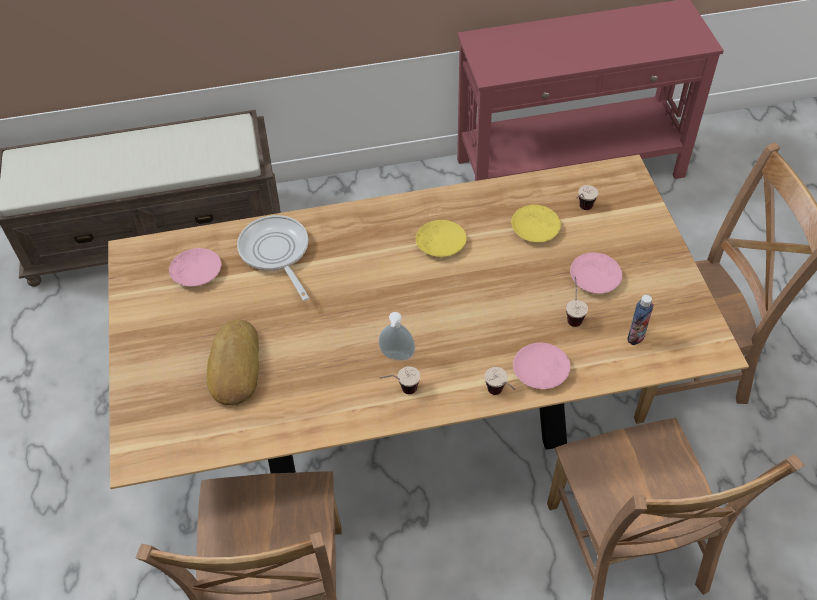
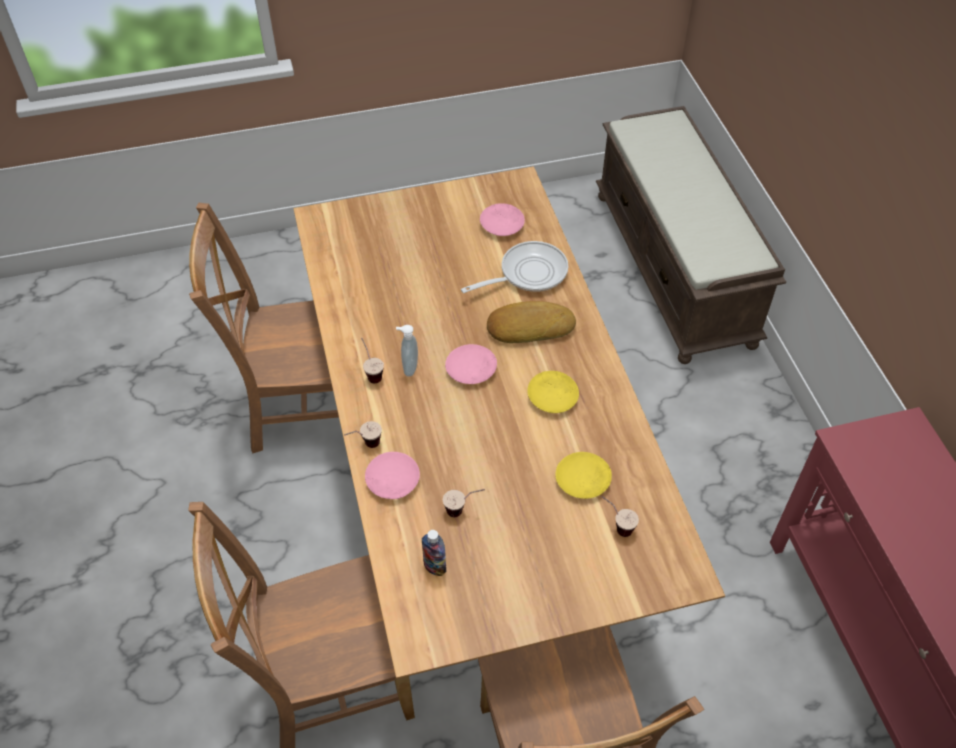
camera: 85 degrees right, 0 degrees up
bread [206,320,259,405] -> bread moved to [487,301,576,343]
pink plate [570,252,622,294] -> pink plate moved to [445,344,497,384]

